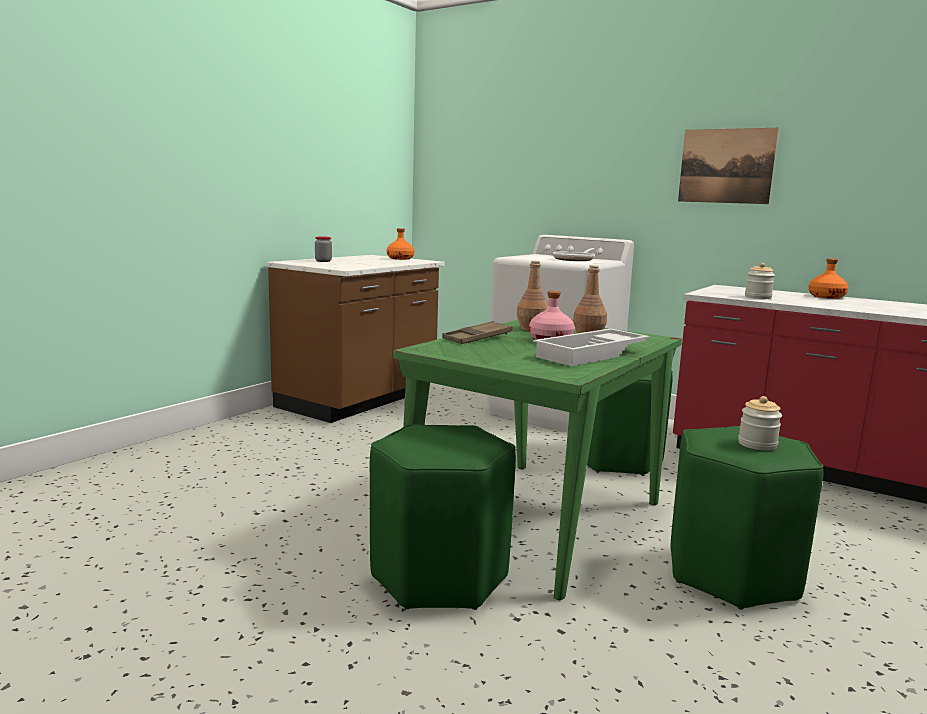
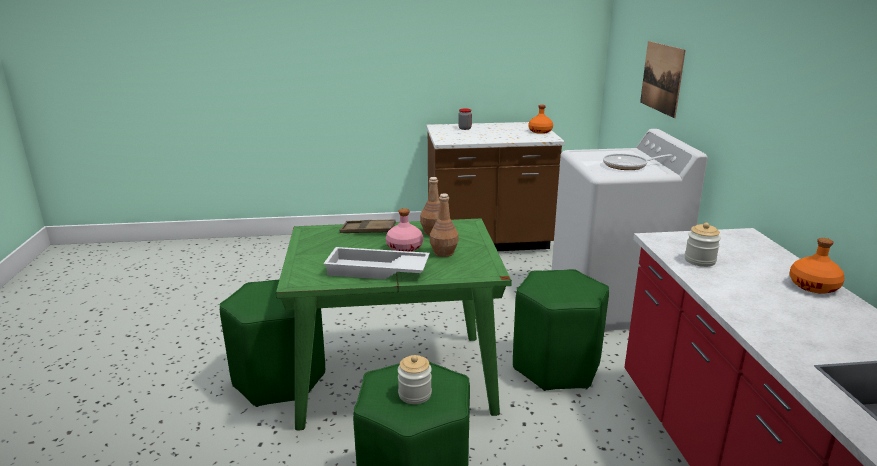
camera: 50 degrees right, 10 degrees up
picture [678,128,779,204] -> picture moved to [640,41,685,118]

